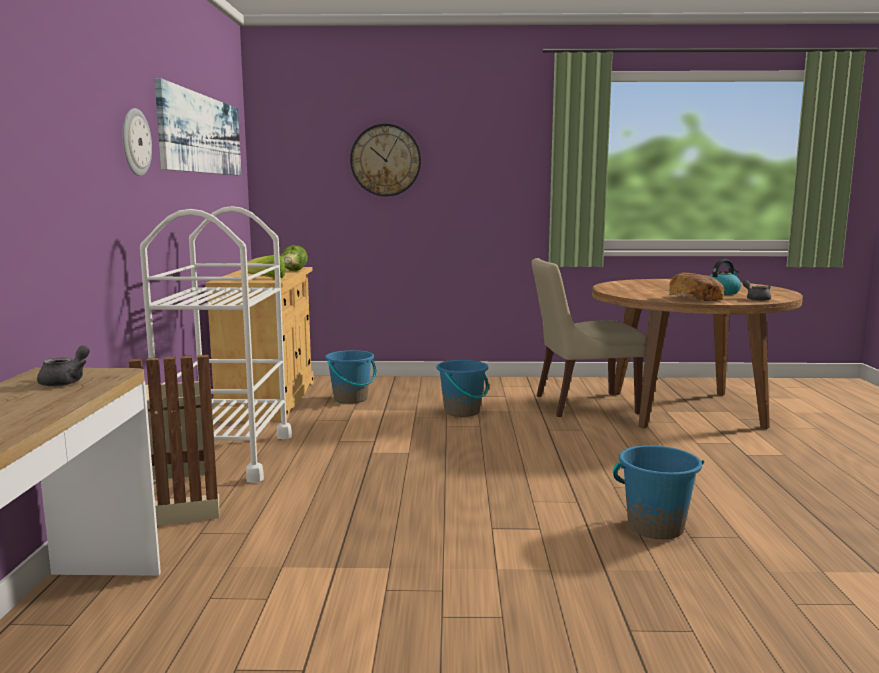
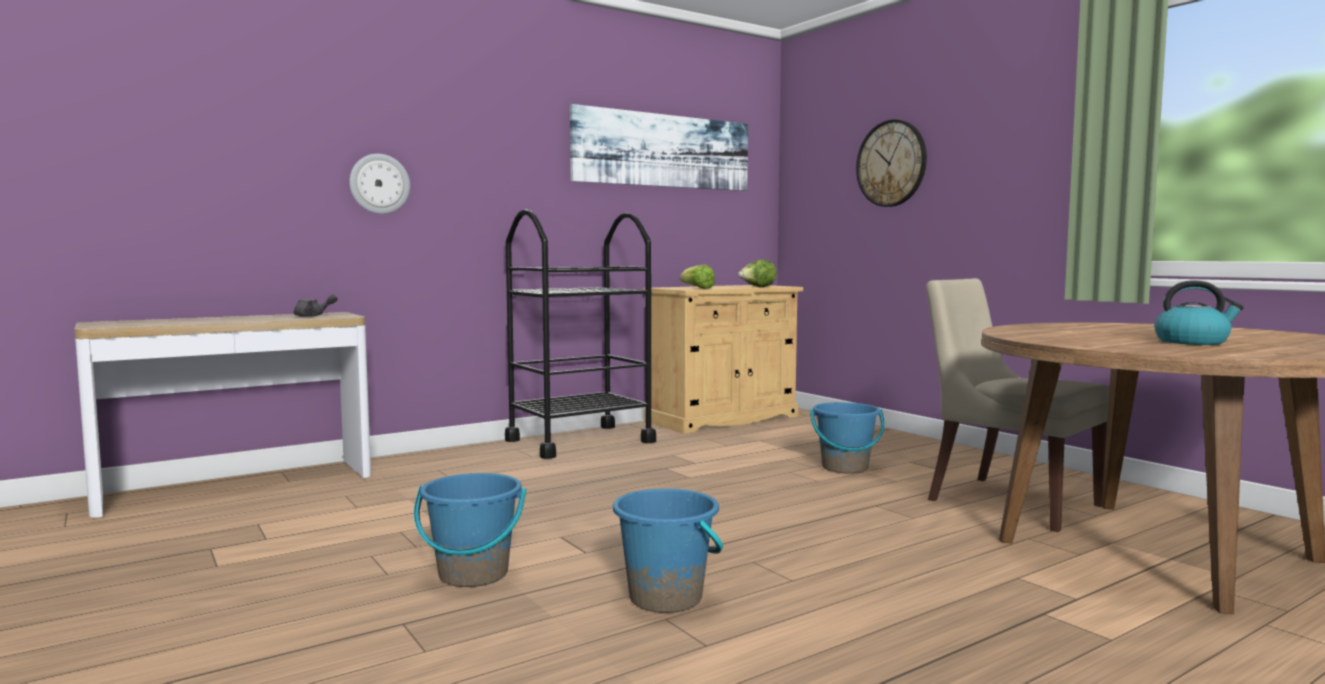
camera: 55 degrees right, 5 degrees down
wall clock [122,108,152,176] -> wall clock moved to [349,154,410,214]
beige trash can [129,355,219,526] -> none
white cart [140,206,292,483] -> black cart [505,209,656,459]
blue bucket [325,350,377,404] -> blue bucket moved to [414,473,526,587]
bread [669,273,724,301] -> none
grey teapot [742,280,771,301] -> none

